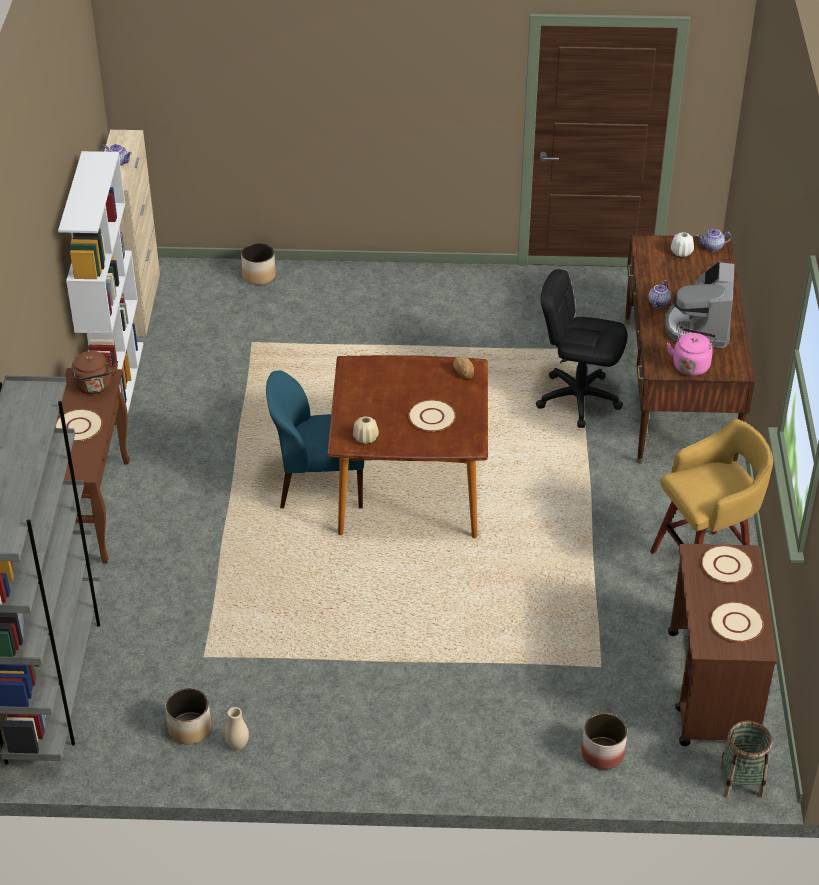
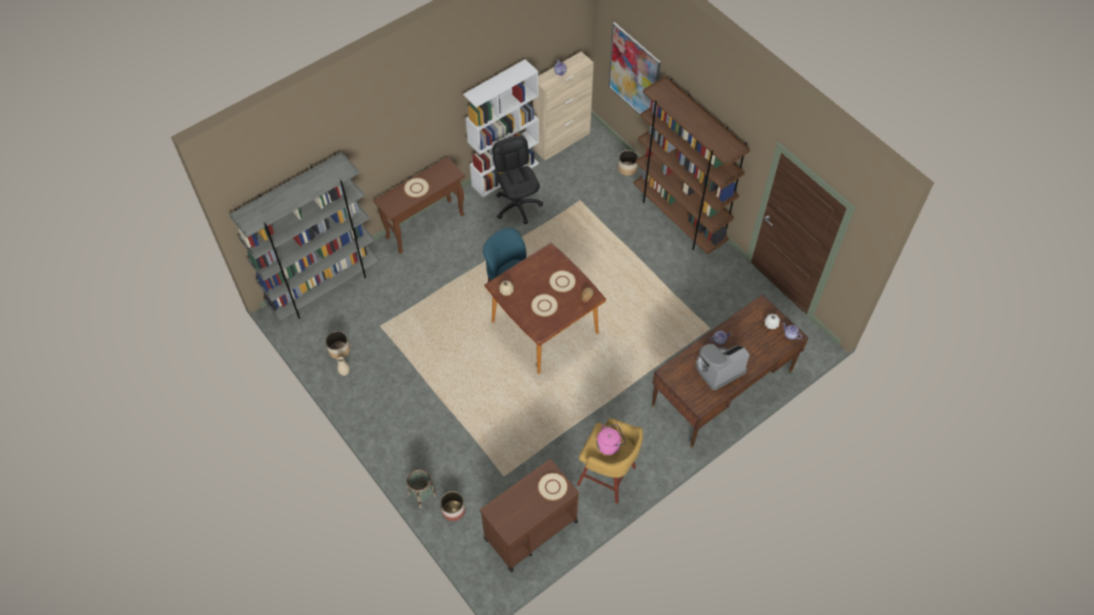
camera: 50 degrees right, 15 degrees up
brown kettle [71,351,118,394] -> none
black office chair [536,269,627,428] -> black office chair moved to [492,136,543,224]
pink kettle [667,328,716,376] -> pink kettle moved to [597,424,626,455]
beige plate [710,602,764,642] -> beige plate moved to [549,270,576,293]
basket [719,721,772,798] -> basket moved to [407,469,437,509]
none -> picture [608,22,661,116]
none -> brown bookcase [633,76,750,254]

